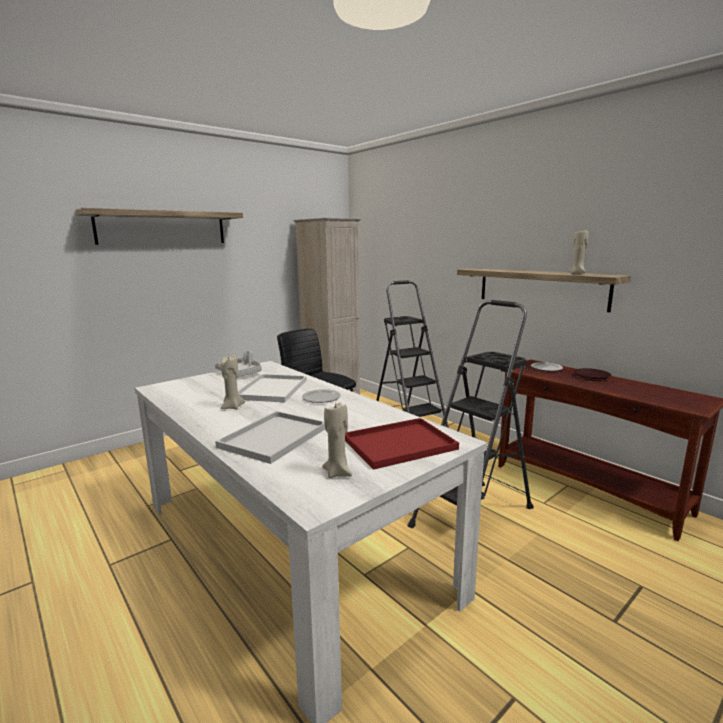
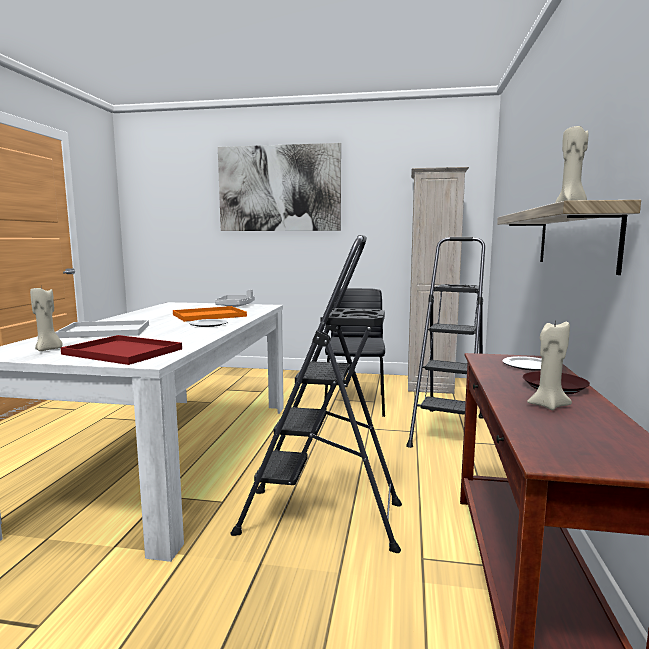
camera: 50 degrees right, 5 degrees down
shelf [75,208,243,245] -> picture [218,143,341,231]
beige candle [221,355,245,409] -> beige candle moved to [527,322,572,410]
white tray [238,374,307,402] -> orange tray [173,306,247,322]

